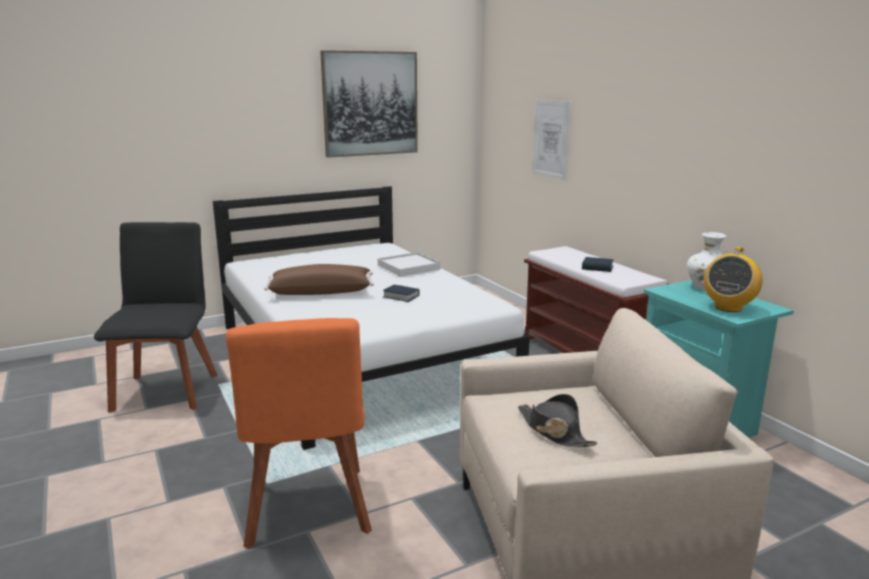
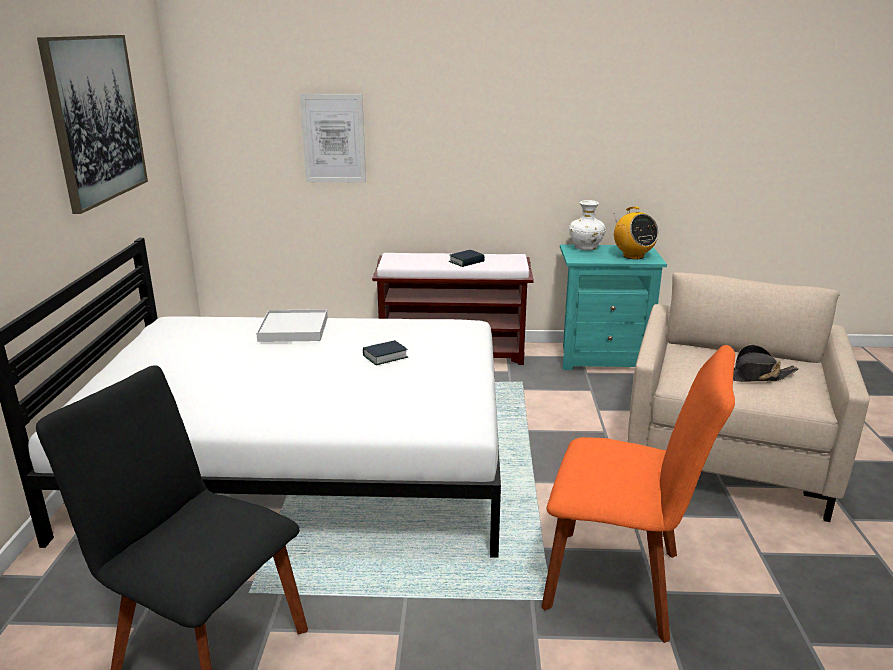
camera: 60 degrees left, 5 degrees up
brown pillow [264,264,374,295] -> none

